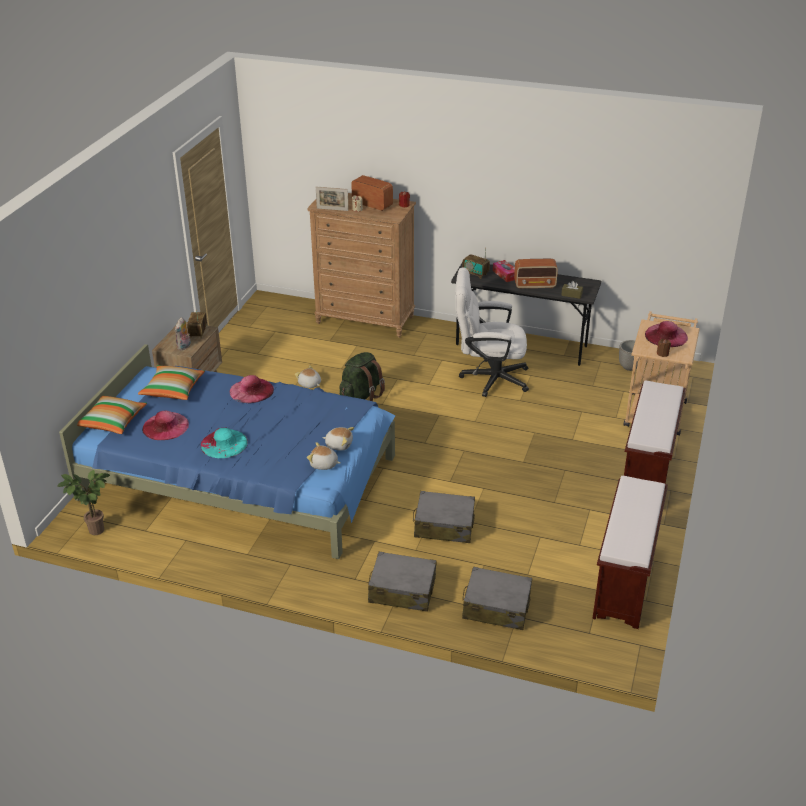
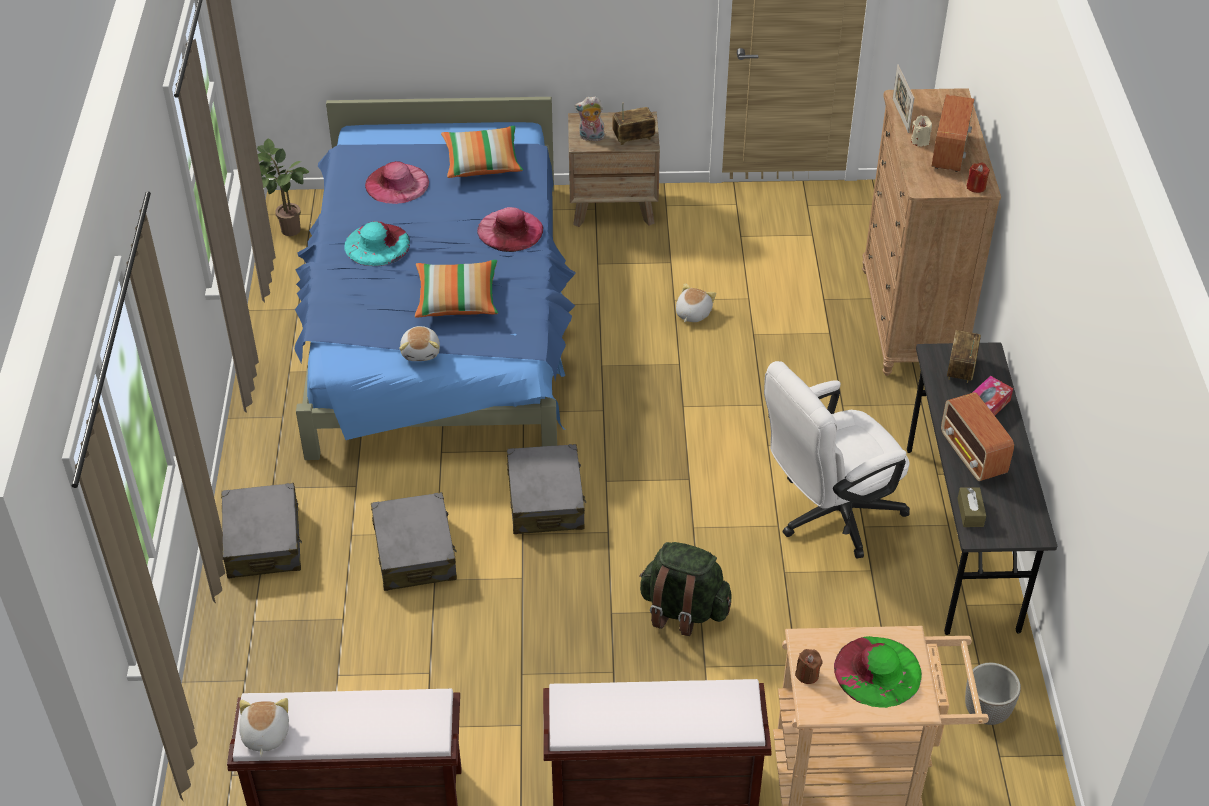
camera: 70 degrees right, 10 degrees up
pillow [77,395,147,434] -> pillow moved to [415,260,498,318]
plush toy [307,442,340,470] -> plush toy moved to [239,698,289,756]
green backpack [340,352,385,401] -> green backpack moved to [639,542,731,636]
white office chair [455,267,529,397] -> white office chair turned 105 degrees counterclockwise [764,361,910,559]
grey suitcase [462,567,532,630] -> grey suitcase moved to [507,444,586,534]
pink hat [645,321,688,347] -> green hat [834,636,922,708]

